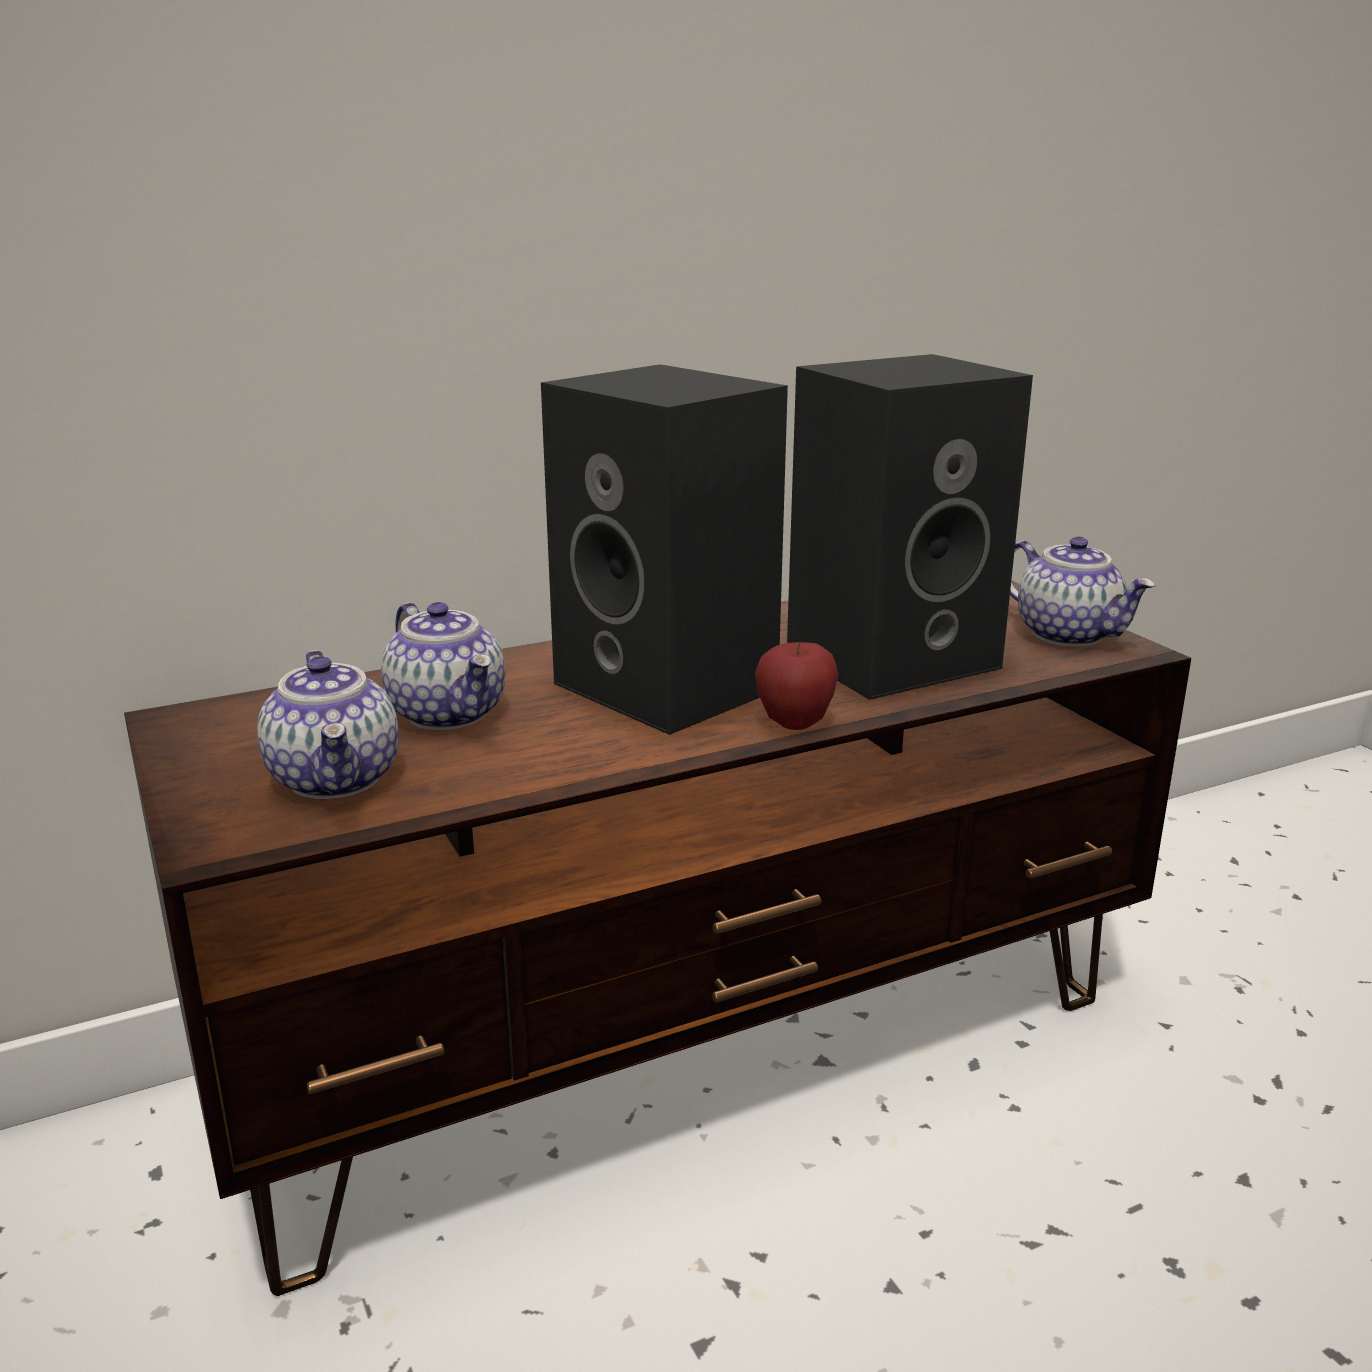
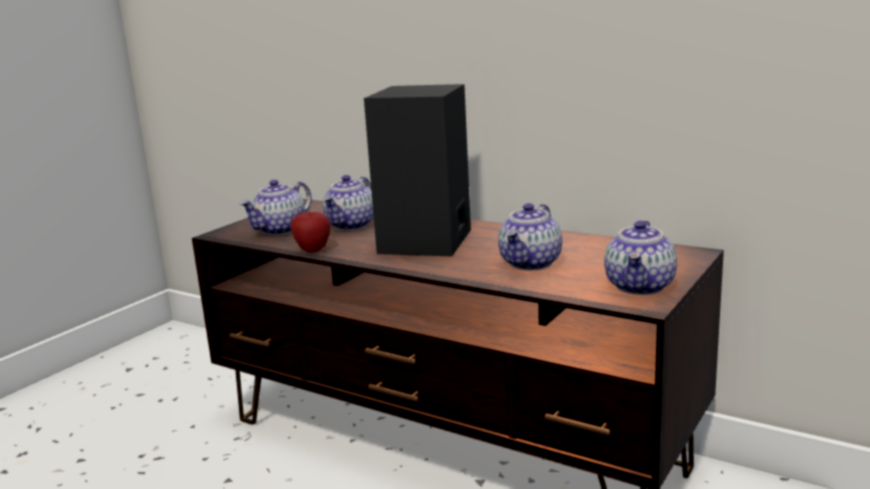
camera: 60 degrees right, 5 degrees down
apple [755,642,838,730] -> apple moved to [290,211,331,253]
black speaker [787,354,1033,700] -> teapot [498,203,562,270]

